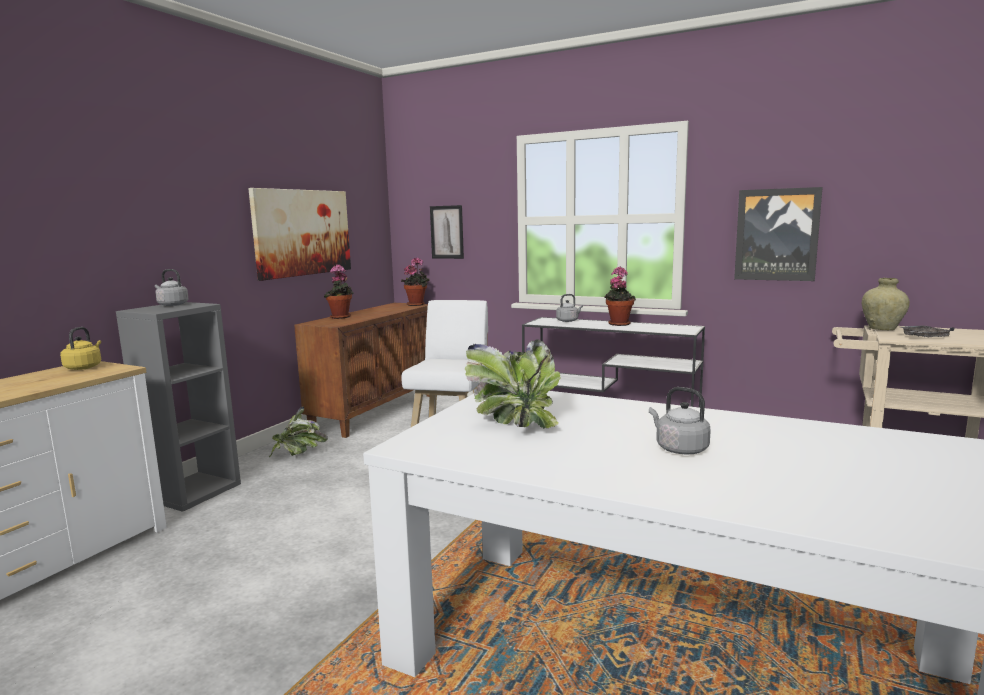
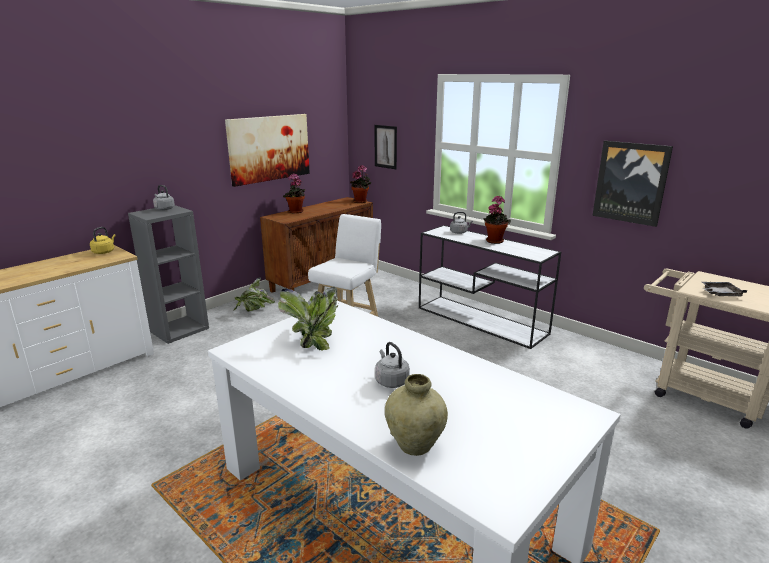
camera: 15 degrees right, 10 degrees up
beige vase [862,278,910,330] -> beige vase moved to [385,374,448,456]

